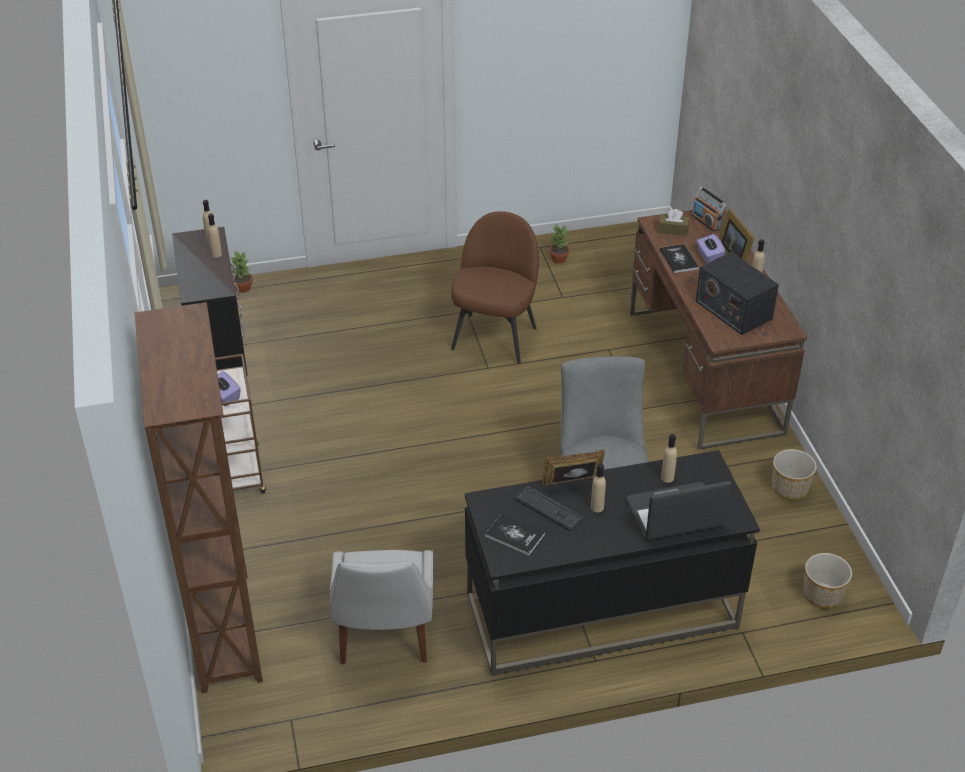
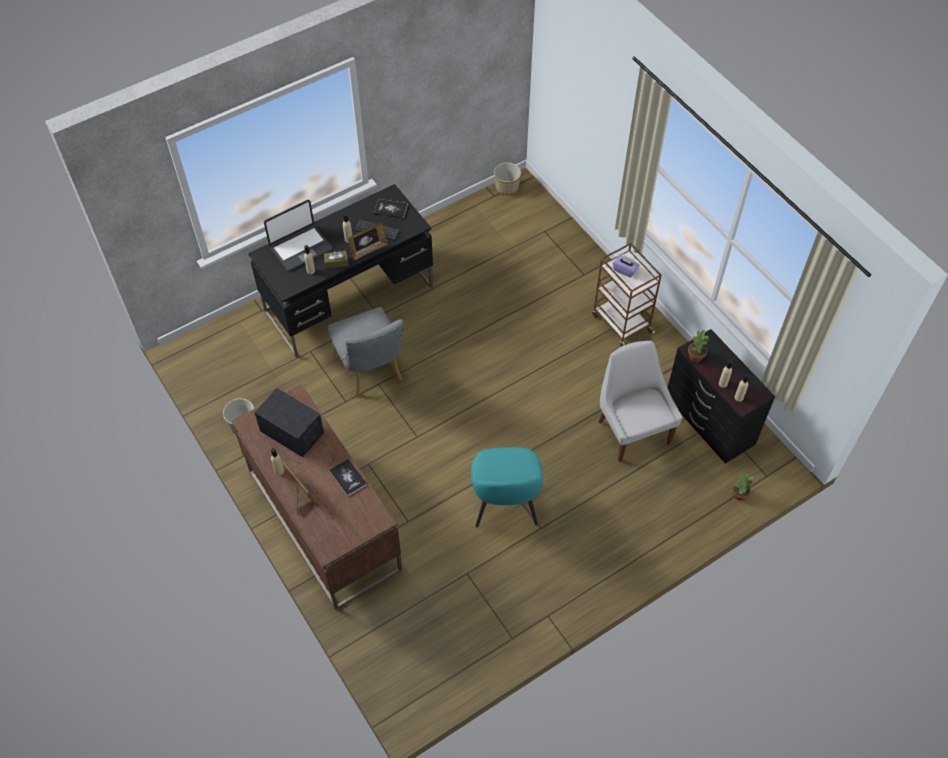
camera: 160 degrees right, 15 degrees up
brown bookcase [135,302,263,693] -> none
white chair [330,550,433,664] -> white chair moved to [599,341,682,462]
brown chair [451,211,539,364] -> turquoise chair [471,447,543,527]
potted plant [549,224,570,264] -> potted plant moved to [688,329,709,362]
brown tissue box [658,209,689,236] -> brown tissue box moved to [324,251,349,269]
radio [692,187,726,232] -> none
purple tissue box [697,234,726,263] -> none
planter [803,553,852,609] -> planter moved to [494,162,521,195]

